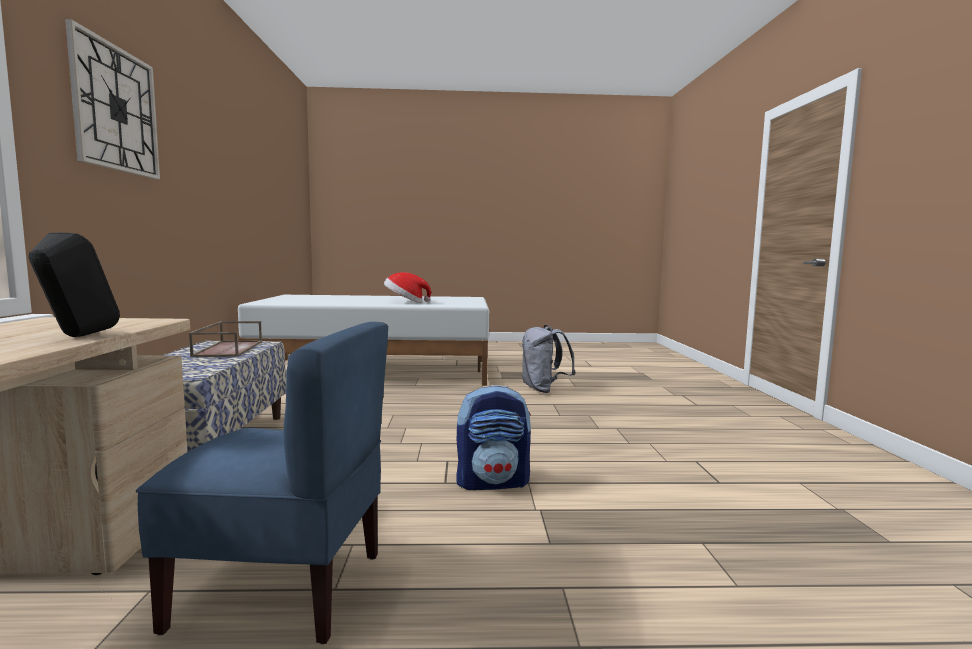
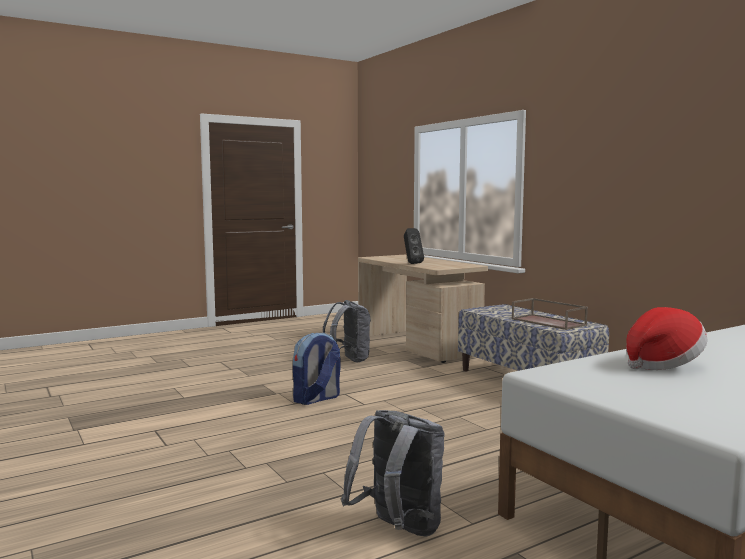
camera: 150 degrees right, 0 degrees up
wall clock [65,19,160,179] -> none
blue chair [136,322,388,644] -> grey backpack [323,300,371,362]

